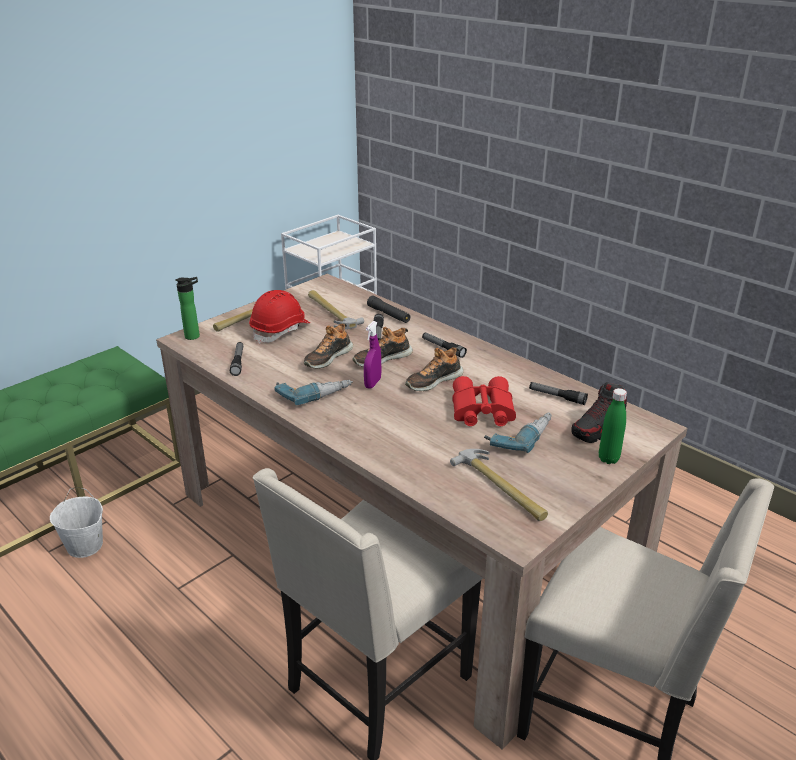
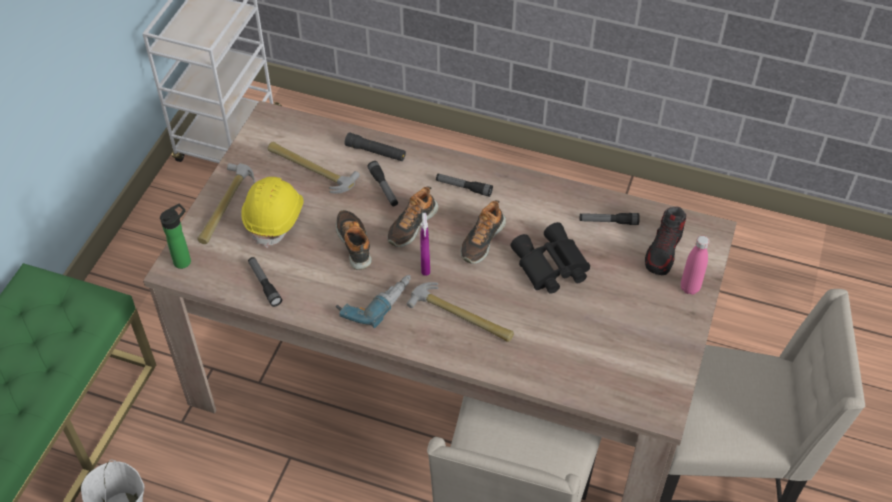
camera: 25 degrees left, 20 degrees up
red hard hat [249,290,310,344] -> yellow hard hat [241,177,304,248]
shoe [304,323,353,369] -> shoe turned 150 degrees clockwise [336,210,372,270]
hammer [450,449,548,521] -> hammer moved to [407,282,514,342]
red binoculars [452,376,516,426] -> black binoculars [510,222,590,294]
power drill [484,412,552,453] -> none
green bottle [599,388,627,464] -> pink bottle [681,235,709,295]

